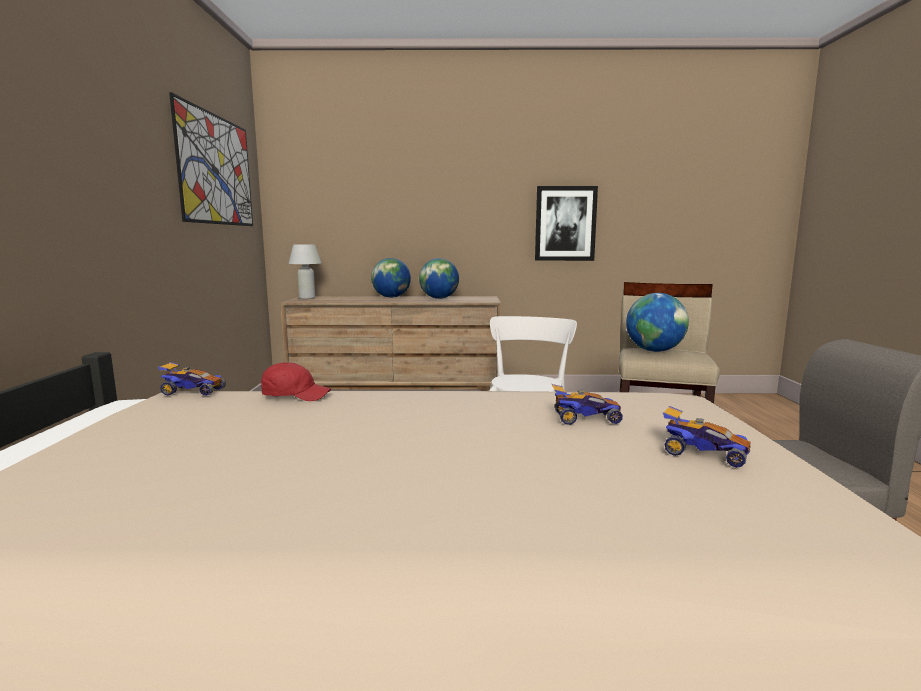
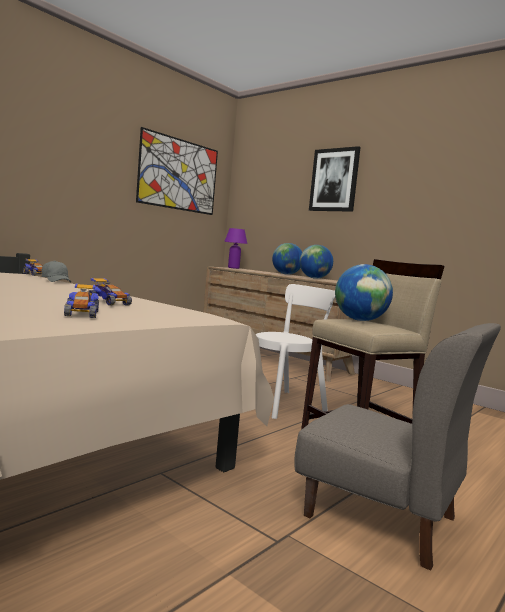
camera: 40 degrees right, 5 degrees down
red cap [261,362,331,401] -> grey cap [42,261,71,283]
white table lamp [288,244,321,299] -> purple table lamp [224,228,247,269]
picture [535,186,598,261] -> picture moved to [309,146,361,212]

